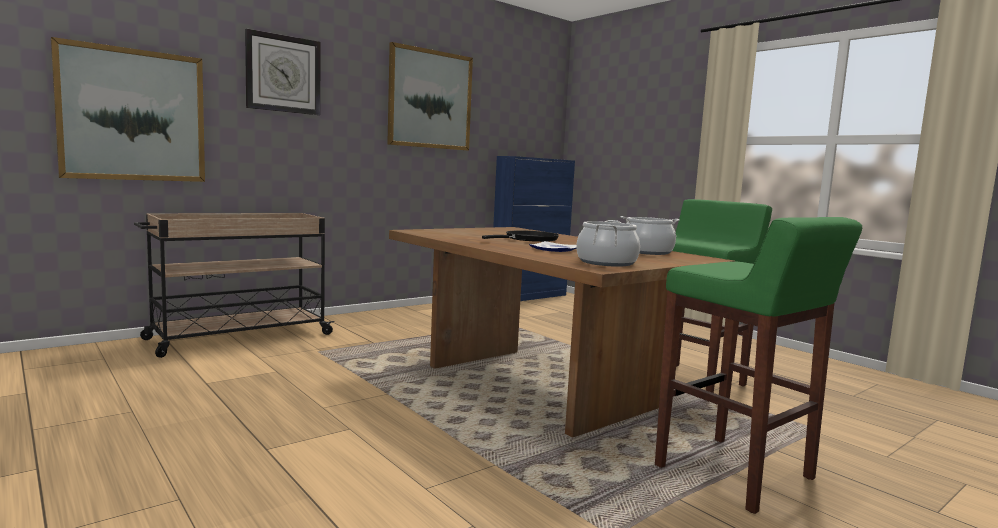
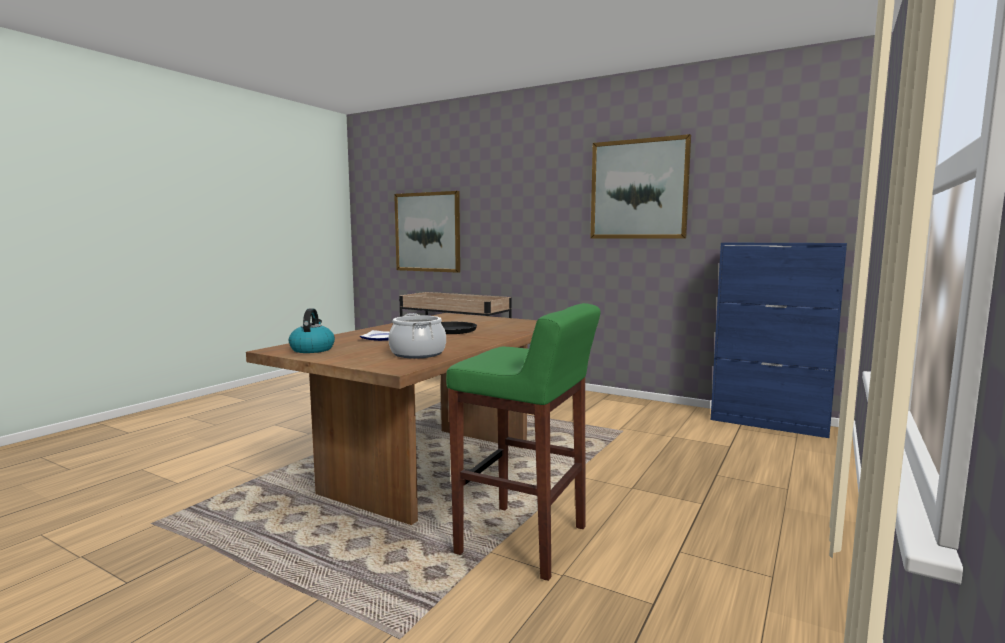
camera: 70 degrees right, 0 degrees up
wall clock [245,29,321,115] -> none
cooking pot [576,220,640,267] -> kettle [289,308,335,353]
green stool [655,217,862,514] -> none

